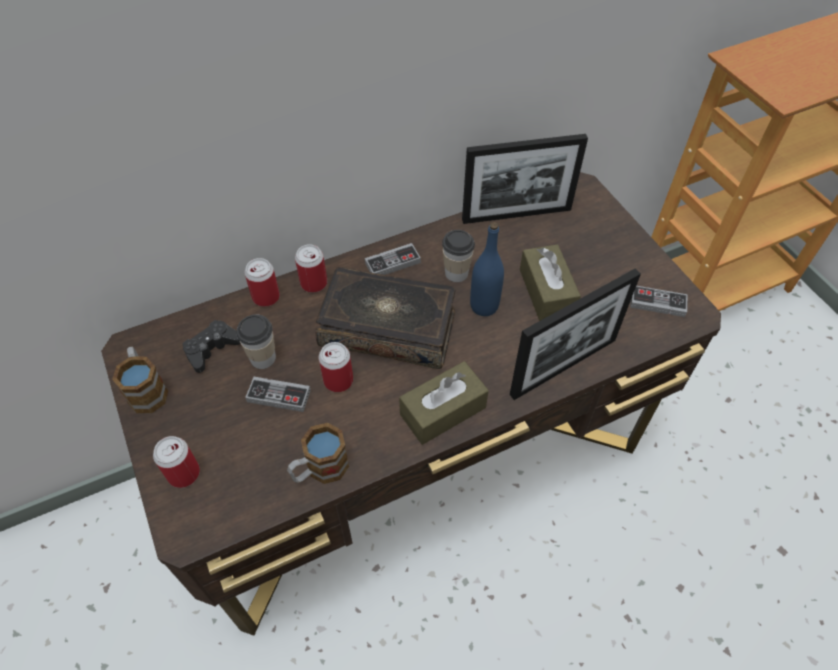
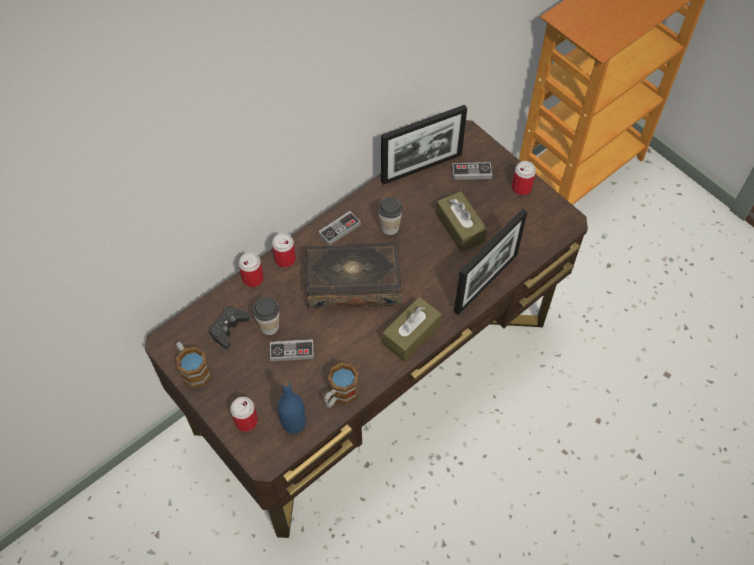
camera: 15 degrees left, 5 degrees up
can [319,342,353,392] -> can moved to [512,161,536,195]
blue bottle [470,222,504,316] -> blue bottle moved to [278,380,306,434]
game controller [630,286,688,317] -> game controller moved to [452,162,492,180]

